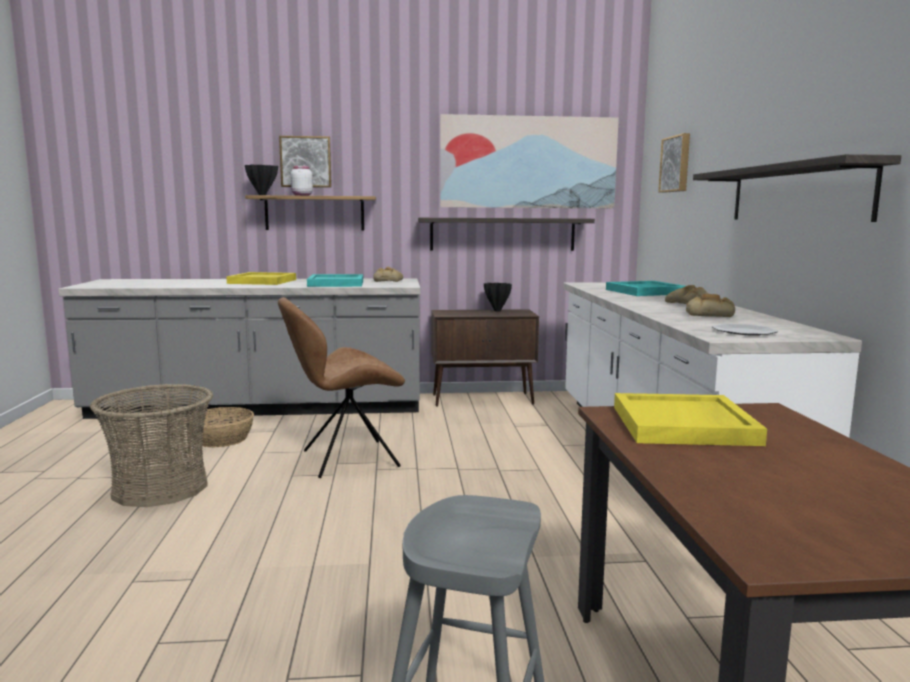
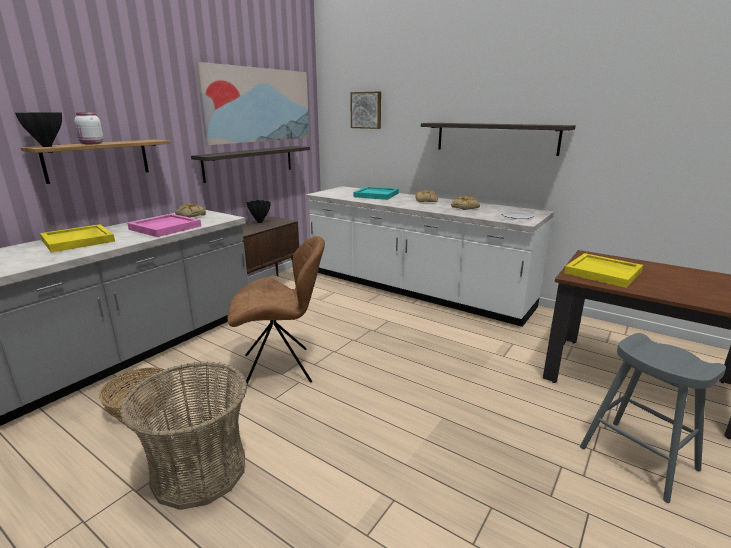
camera: 50 degrees left, 10 degrees up
brown chair [278,297,405,478] -> brown chair turned 120 degrees counterclockwise [227,236,325,384]
picture [279,136,332,188] -> none
turquoise tray [307,274,363,287] -> pink tray [127,214,201,237]

